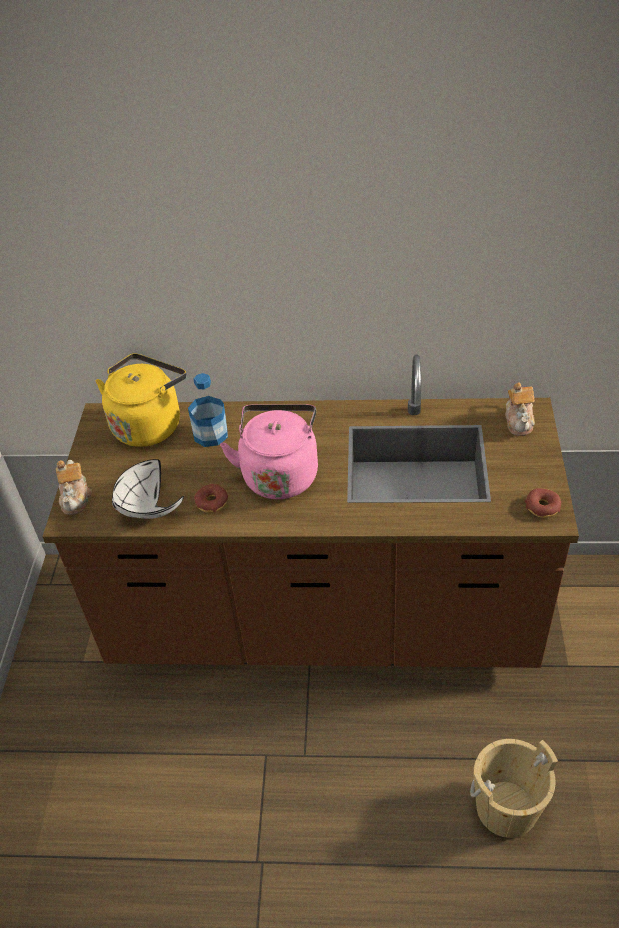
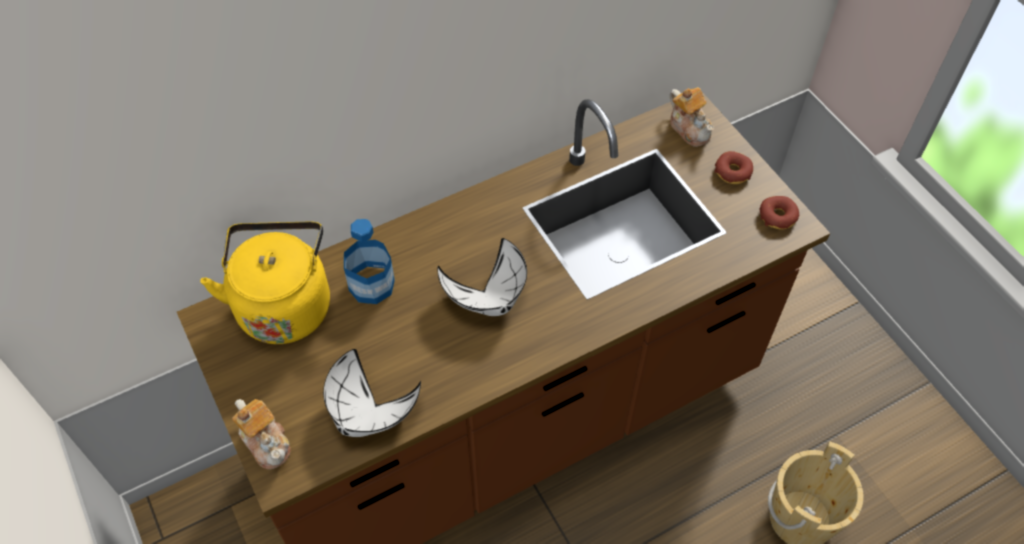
camera: 35 degrees left, 10 degrees up
donut [194,484,228,513] -> donut moved to [714,151,753,184]
pink kettle [220,404,318,499] -> white bowl [437,238,527,316]

